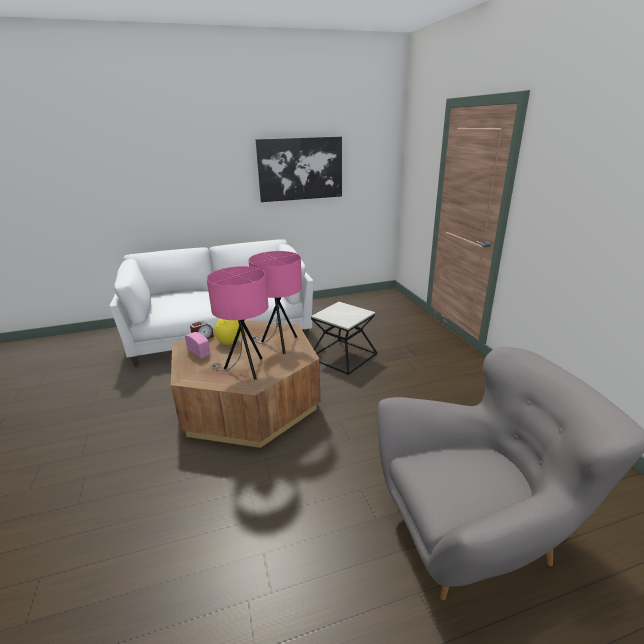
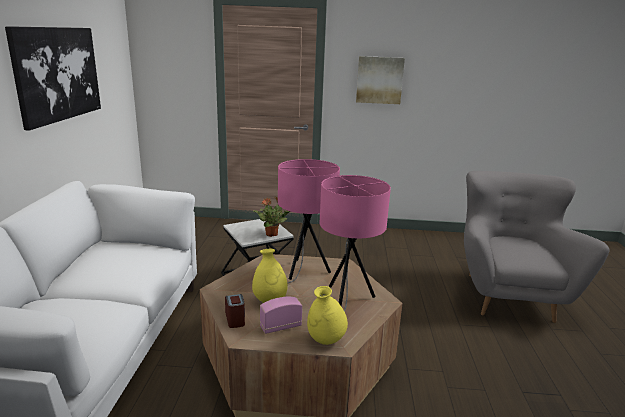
camera: 70 degrees left, 5 degrees down
none -> potted plant [253,196,290,237]
none -> yellow vase [307,286,348,345]
none -> picture [356,56,405,104]

